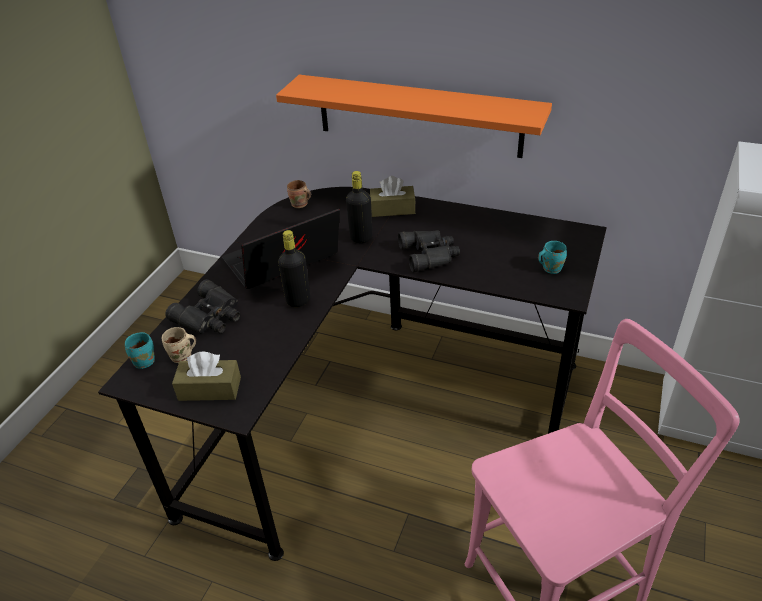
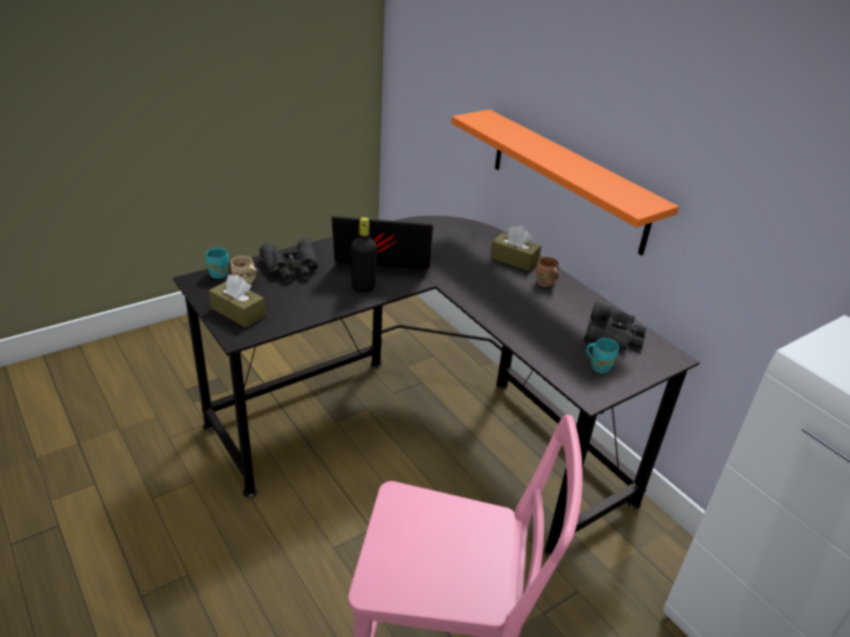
camera: 30 degrees right, 5 degrees down
brown mug [287,180,311,208] -> brown mug moved to [537,257,559,287]
black bottle [346,171,372,243] -> none
black binoculars [398,230,460,272] -> black binoculars moved to [584,302,646,350]

